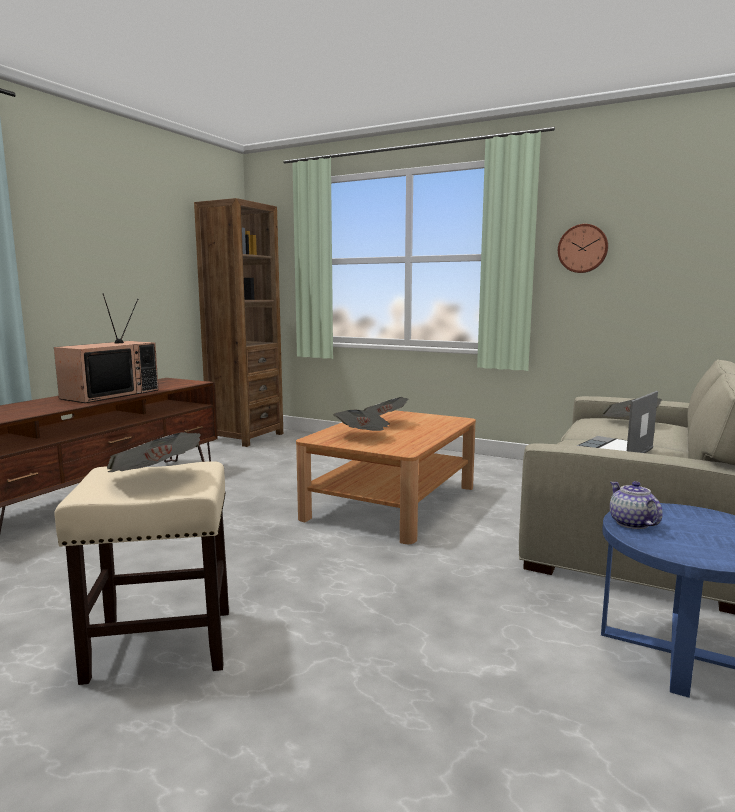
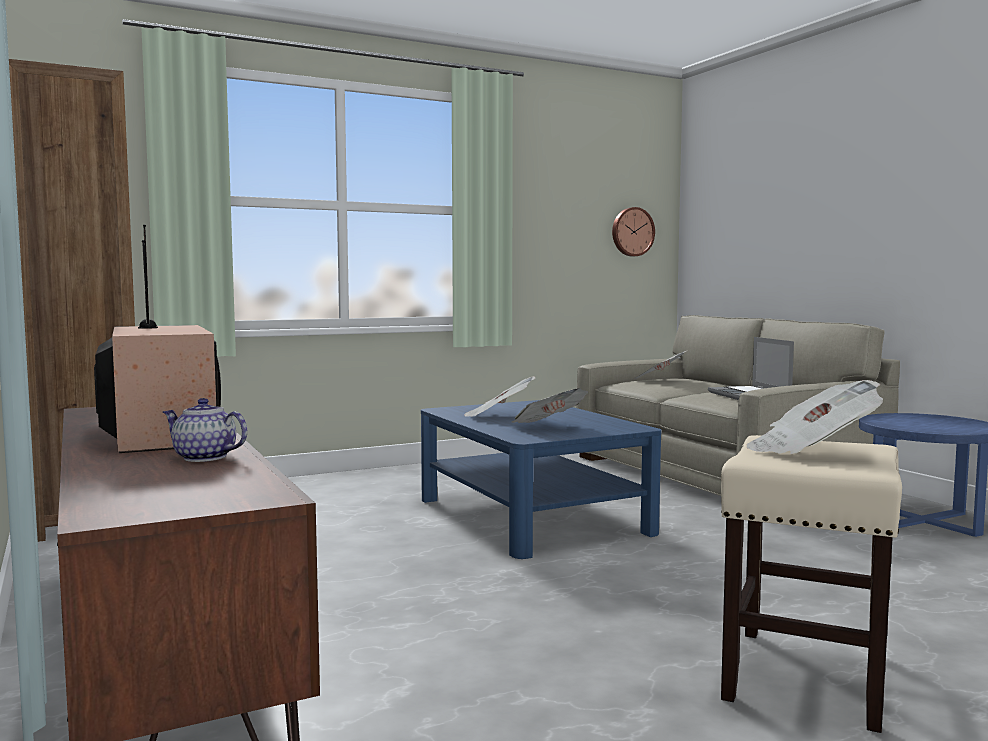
camera: 55 degrees left, 5 degrees down
brown coffee table [296,410,476,544] -> blue coffee table [421,400,662,559]
wall clock [558,224,608,273] -> wall clock moved to [612,207,655,256]
teapot [610,481,663,529] -> teapot moved to [163,398,247,462]

